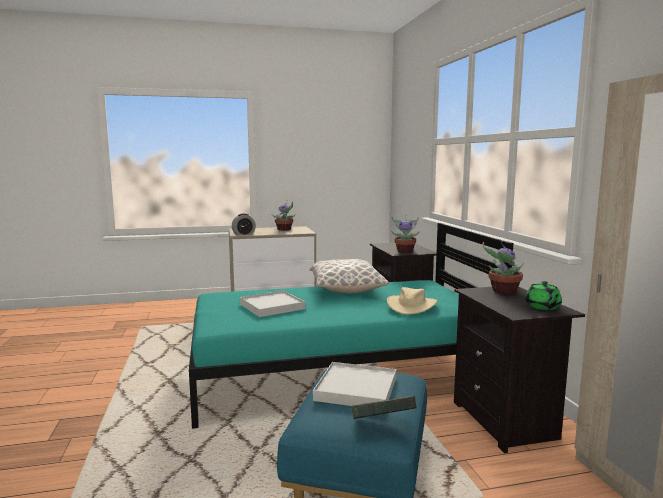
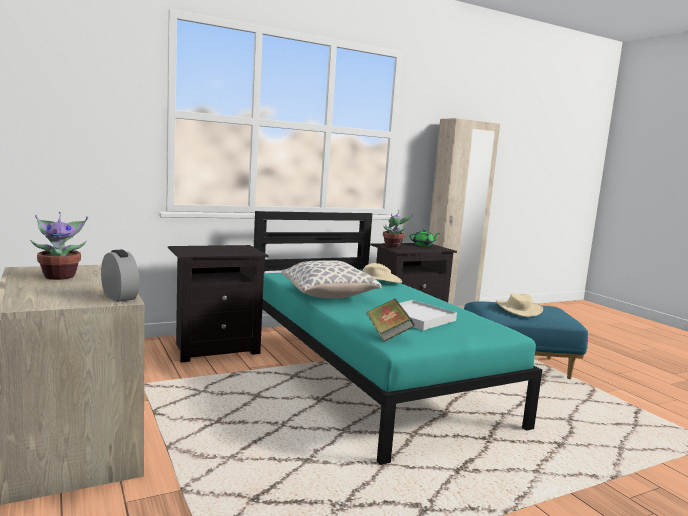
camera: 105 degrees left, 0 degrees up
white tray [313,362,396,406] -> beige hat [496,293,543,317]
book [351,396,416,419] -> book moved to [366,299,414,342]
potted plant [391,215,420,253] -> none

